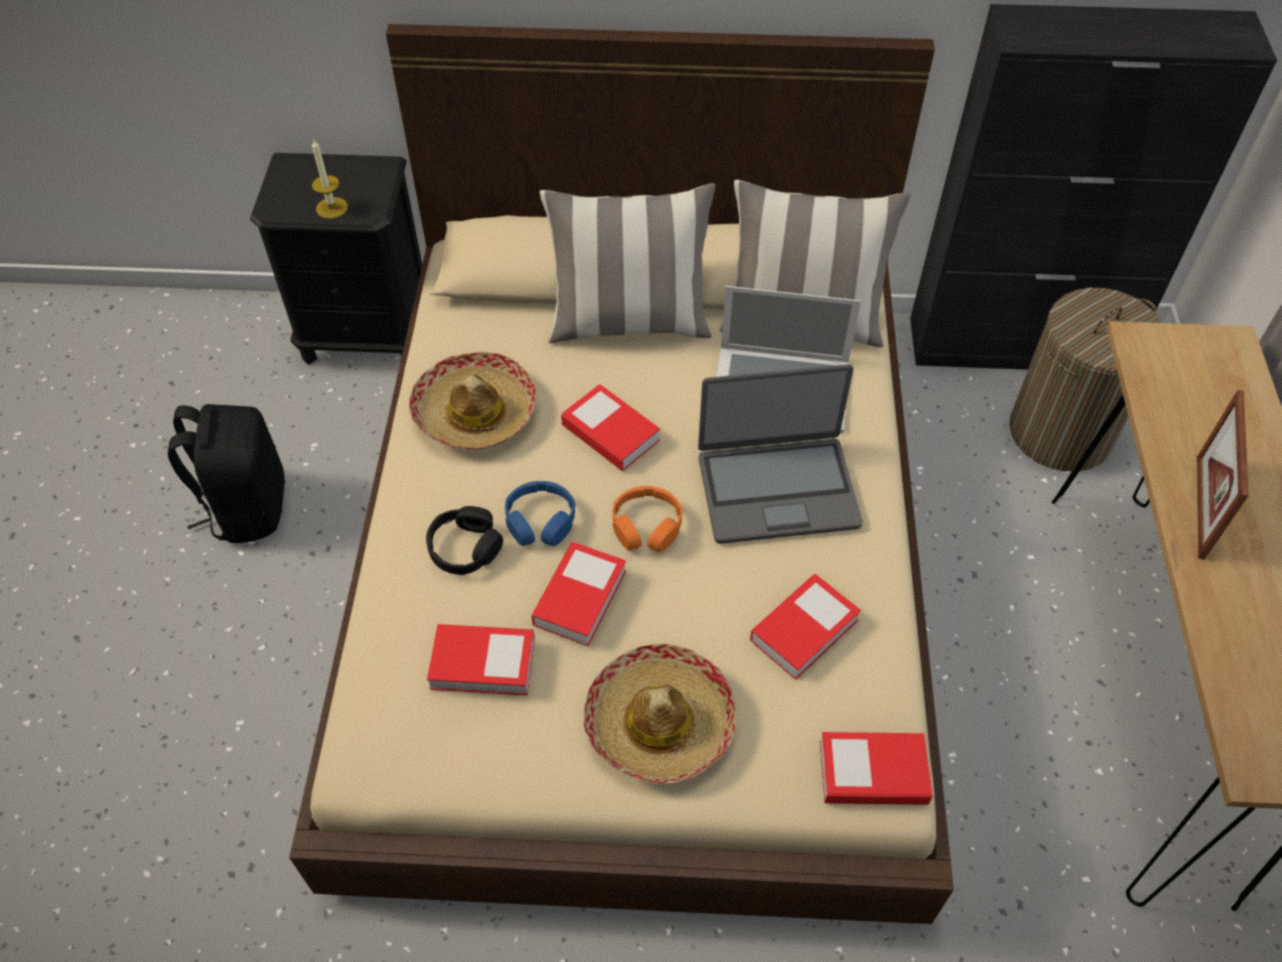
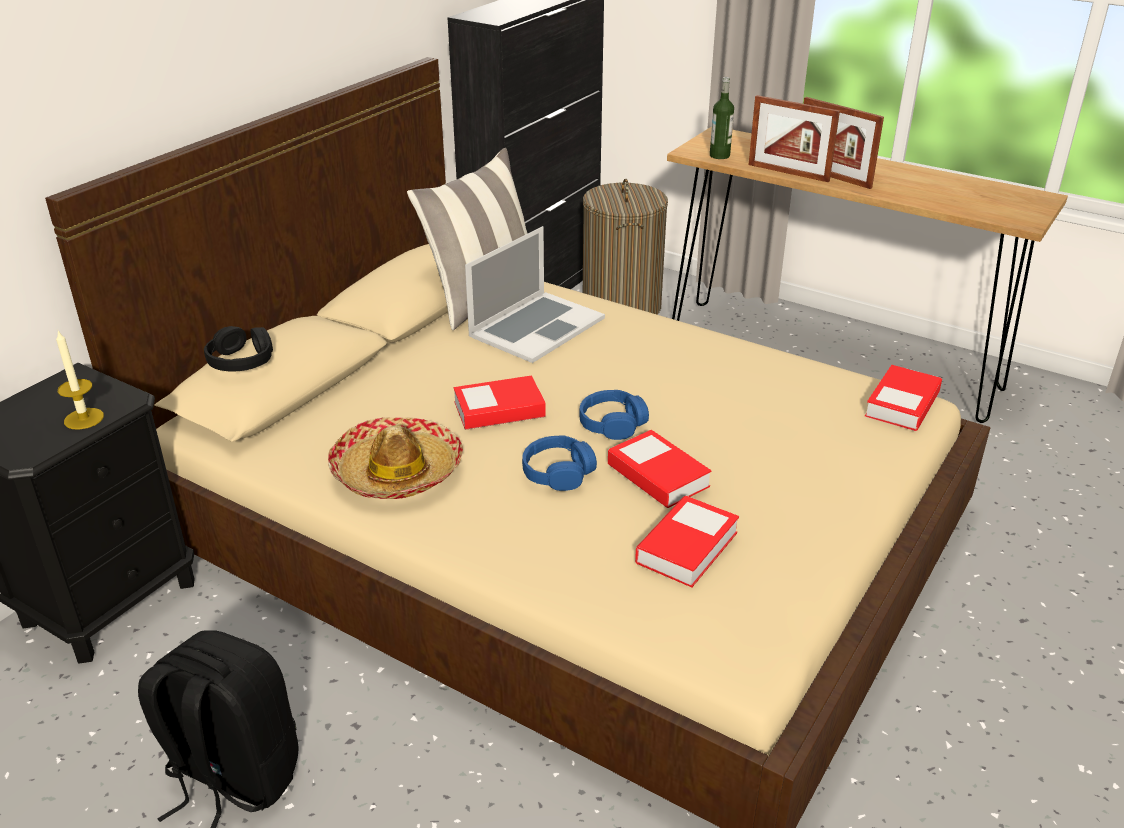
camera: 60 degrees left, 20 degrees down
black headphones [426,506,503,575] -> black headphones moved to [204,326,273,371]
pillow [540,183,715,343] -> none
hat [584,644,736,783] -> none
orange headphones [613,486,683,552] -> blue headphones [579,390,649,440]
laptop [698,364,863,544] -> none
book [750,574,861,680] -> none
none -> bottle [710,77,734,159]
none -> picture frame [748,95,840,182]

